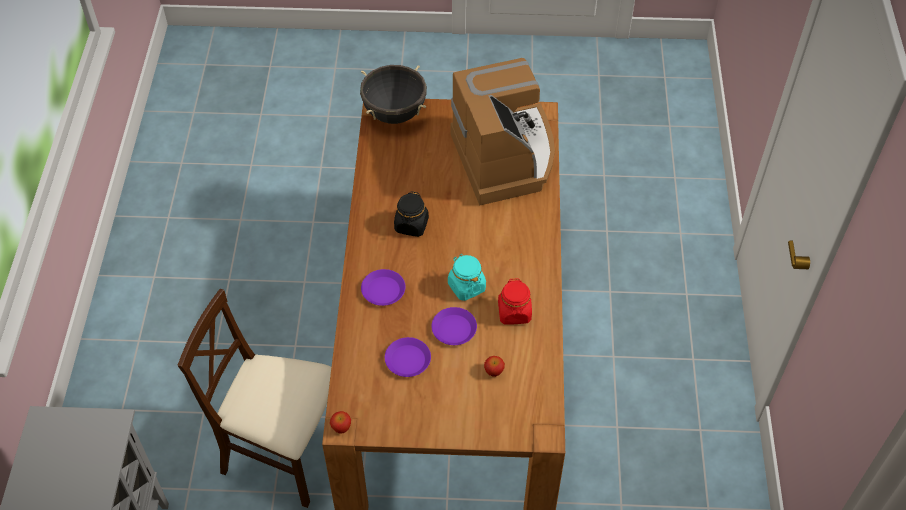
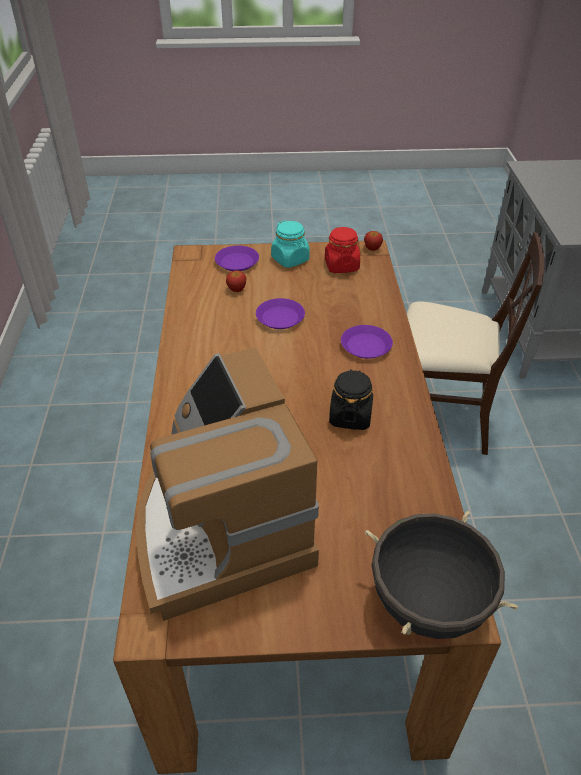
camera: 175 degrees right, 10 degrees down
purple plate [385,337,431,377] -> purple plate moved to [215,246,259,271]
turquoise jar [448,254,486,301] -> turquoise jar moved to [271,220,310,268]
red jar [498,278,532,324] -> red jar moved to [325,227,360,273]

